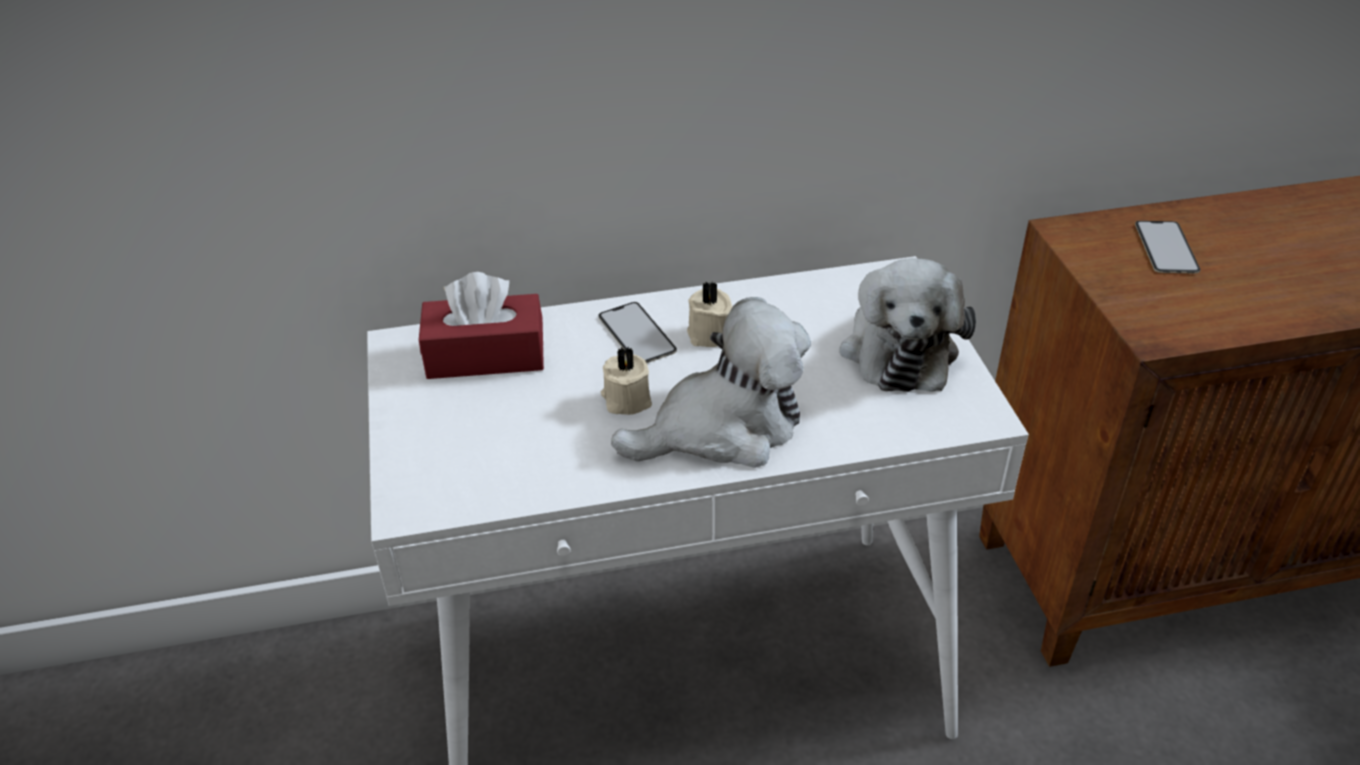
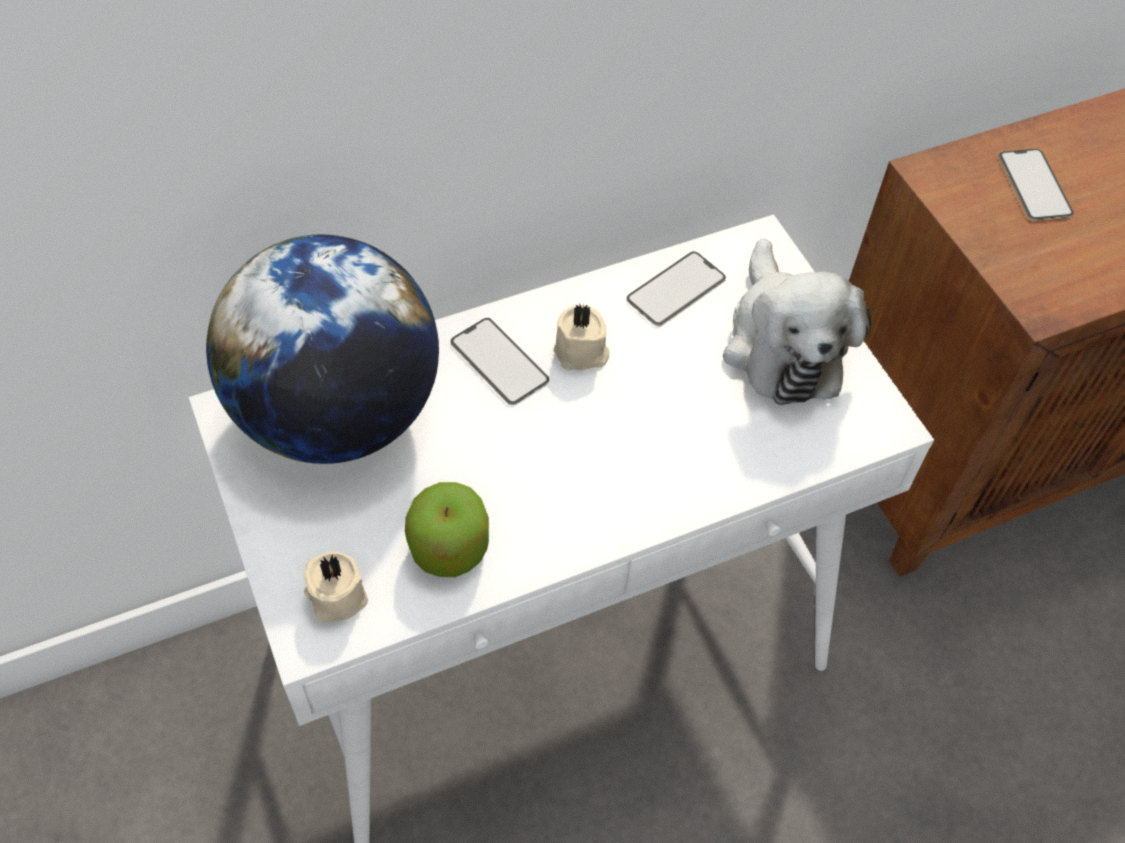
camera: 15 degrees left, 15 degrees up
red tissue box [419,272,544,379] -> globe [206,235,439,464]
beige candle [601,346,652,415] -> beige candle moved to [303,552,368,622]
plush toy [611,297,811,468] -> none
none -> apple [405,482,489,577]
none -> phone [626,251,726,326]

